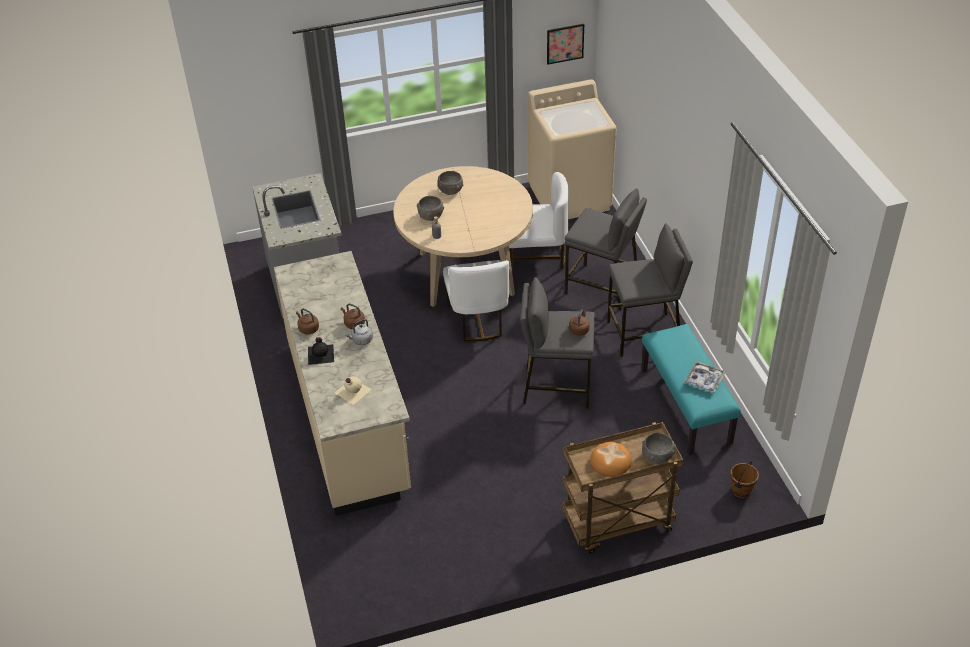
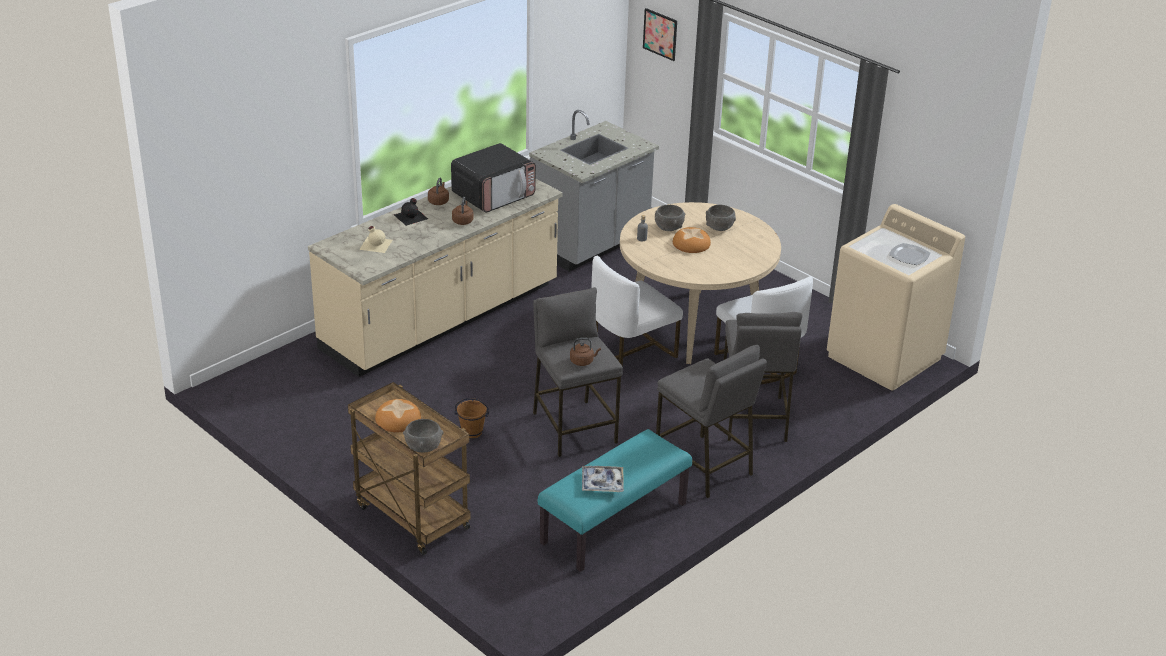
camera: 60 degrees right, 10 degrees down
grey kettle [345,319,373,345] -> none
picture [547,24,584,65] -> picture moved to [643,8,677,61]
brown bucket [730,461,759,498] -> brown bucket moved to [455,398,489,439]
none -> microwave [451,143,536,213]
none -> bread [673,227,711,253]
none -> plate [889,243,930,265]

